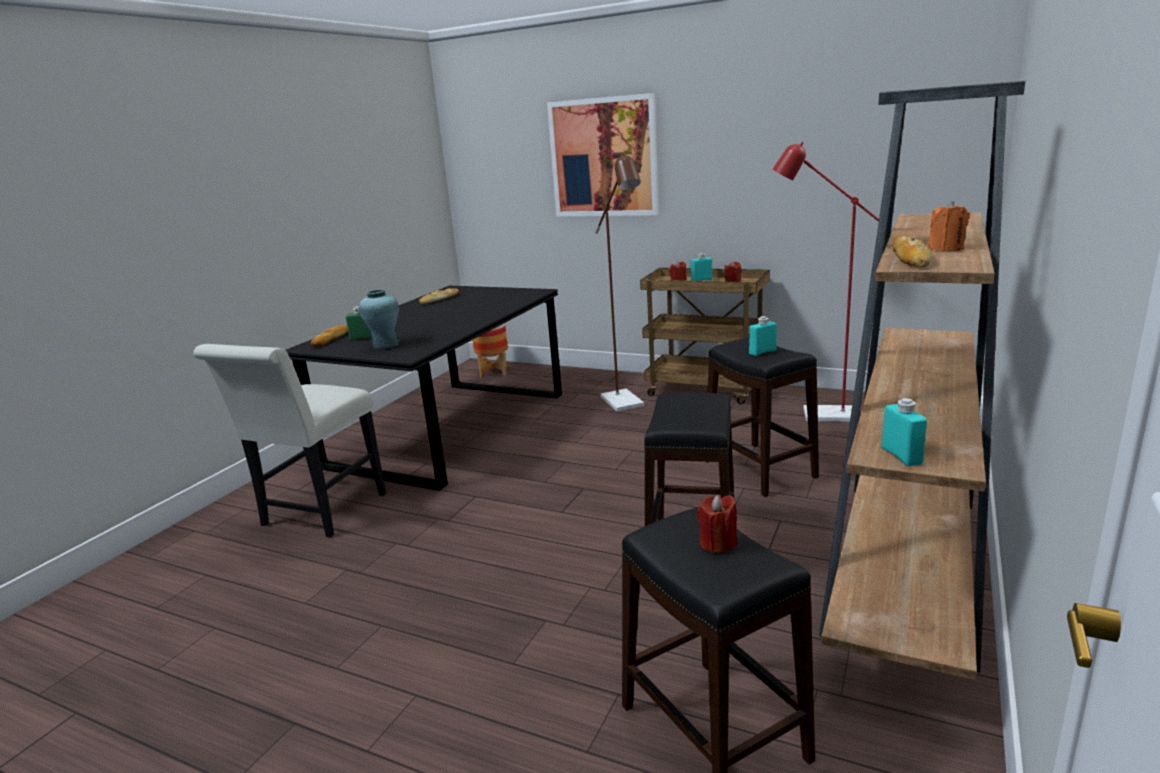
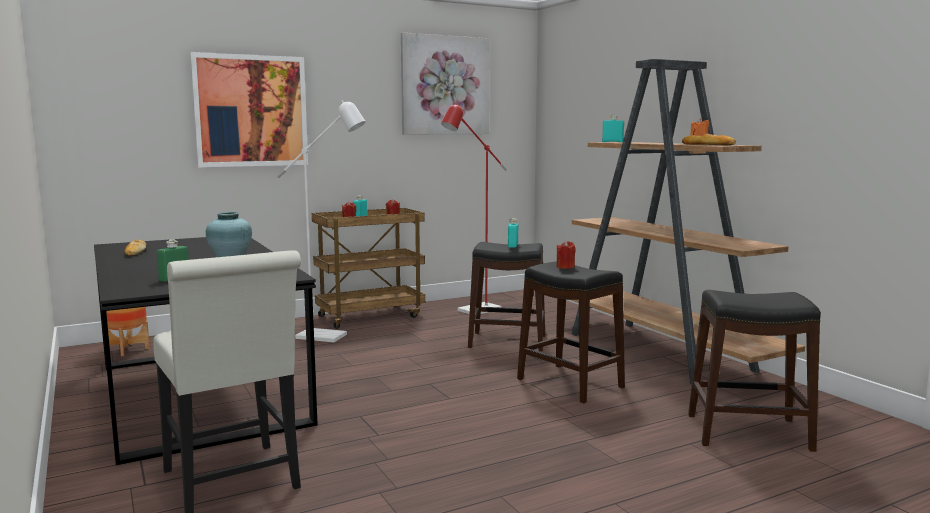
camera: 55 degrees left, 10 degrees down
bread [311,325,348,347] -> none
brown floor lamp [595,153,644,411] -> white floor lamp [277,100,366,342]
red candle [697,495,737,553] -> red candle moved to [557,240,576,269]
turquoise bottle [882,398,927,466] -> turquoise bottle moved to [602,115,624,142]
none -> picture [401,33,490,134]

